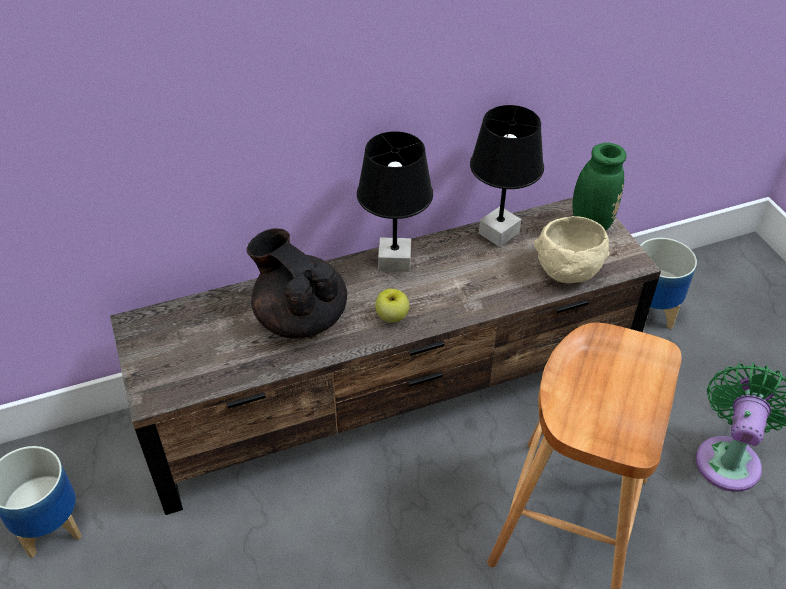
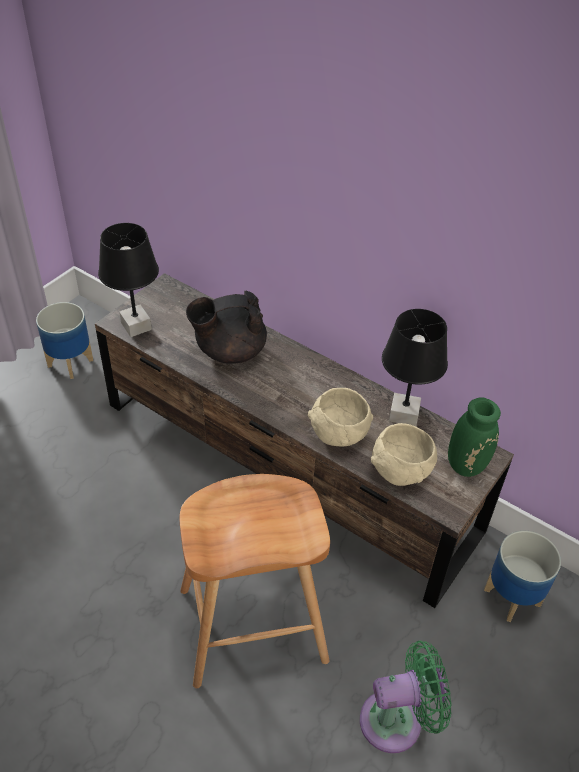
camera: 55 degrees right, 0 degrees up
black teapot [247,228,347,339] -> black teapot turned 120 degrees counterclockwise [186,290,267,364]
black table lamp [357,131,433,272] -> black table lamp moved to [98,223,159,337]
apple [375,289,409,323] -> none
none -> beige bowl [308,388,373,447]

